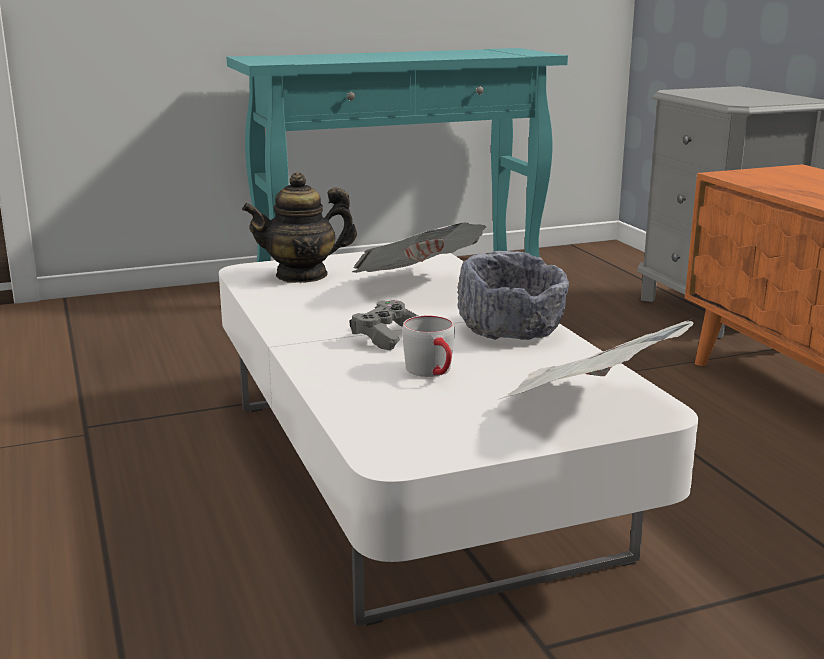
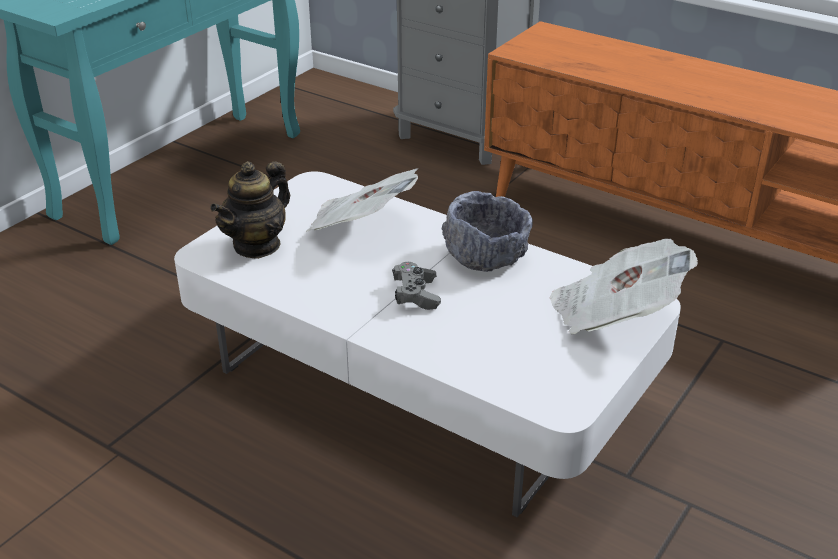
camera: 35 degrees left, 15 degrees up
grey mug [402,316,455,377] -> none

